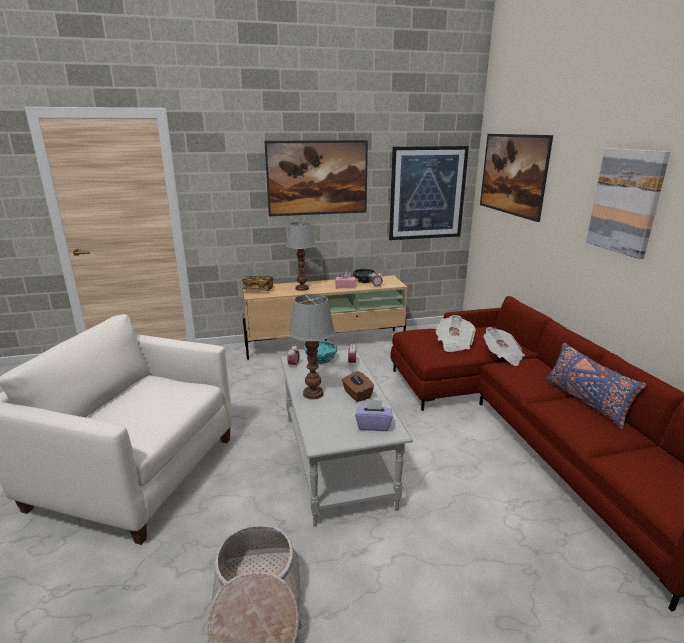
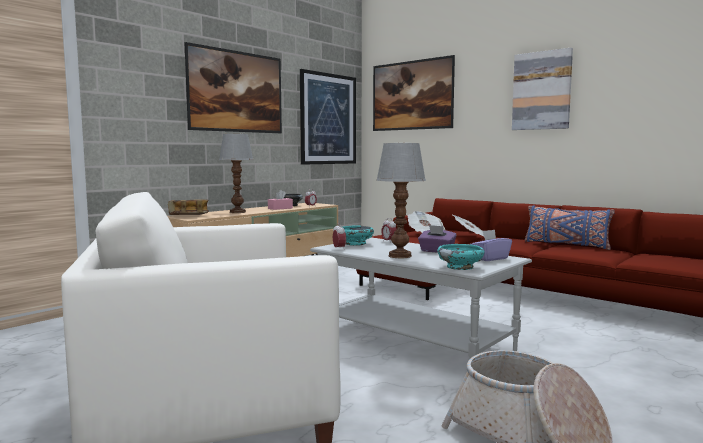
camera: 35 degrees left, 15 degrees down
brown tissue box [342,371,374,402] -> purple tissue box [418,225,456,253]
none -> turquoise bowl [437,244,485,270]

